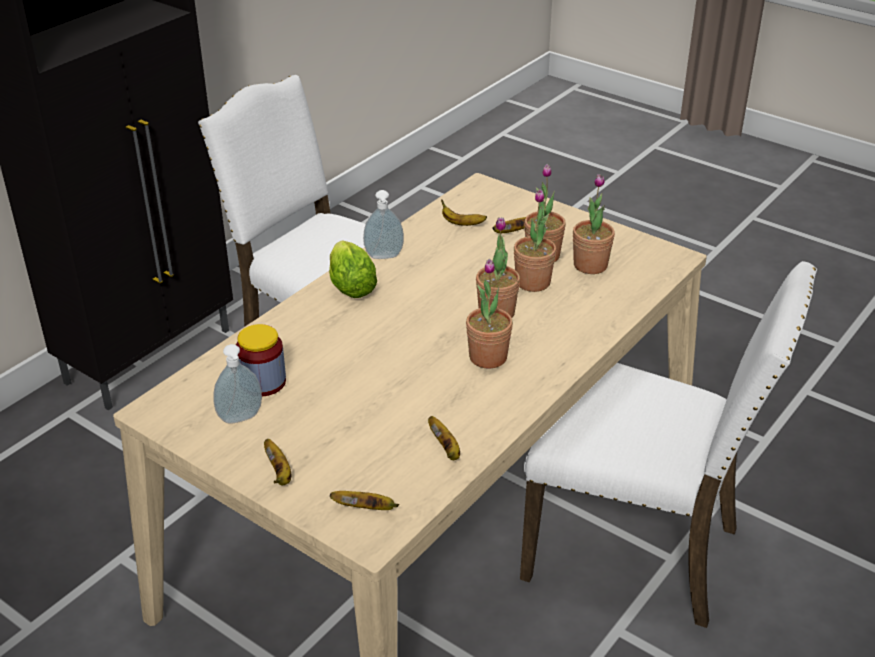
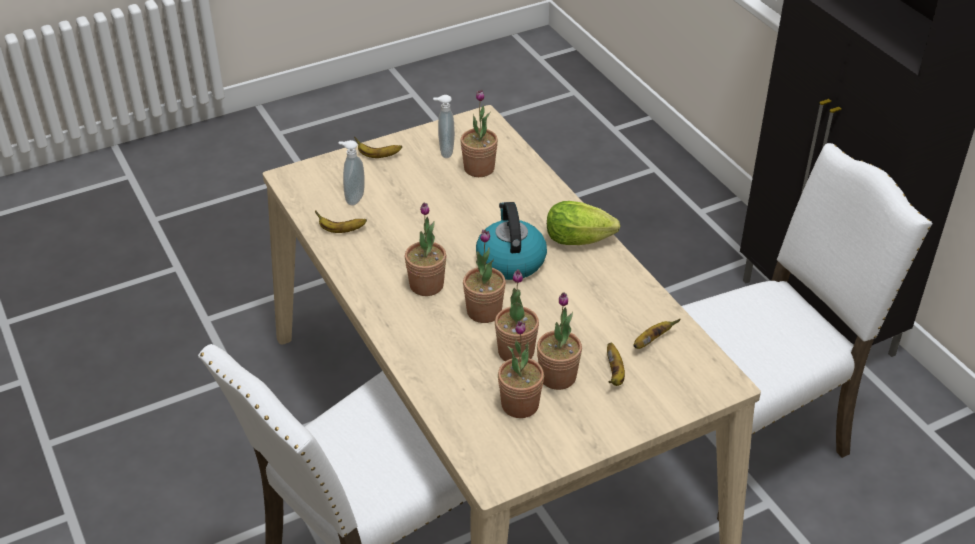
camera: 115 degrees right, 5 degrees up
jar [236,324,286,397] -> potted plant [460,90,498,177]
banana [330,491,399,510] -> none
soap dispenser [363,190,404,259] -> soap dispenser moved to [339,140,365,206]
none -> kettle [476,202,547,280]

